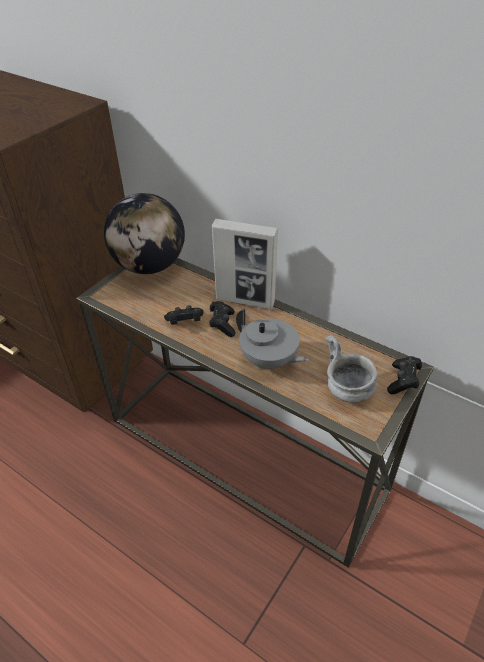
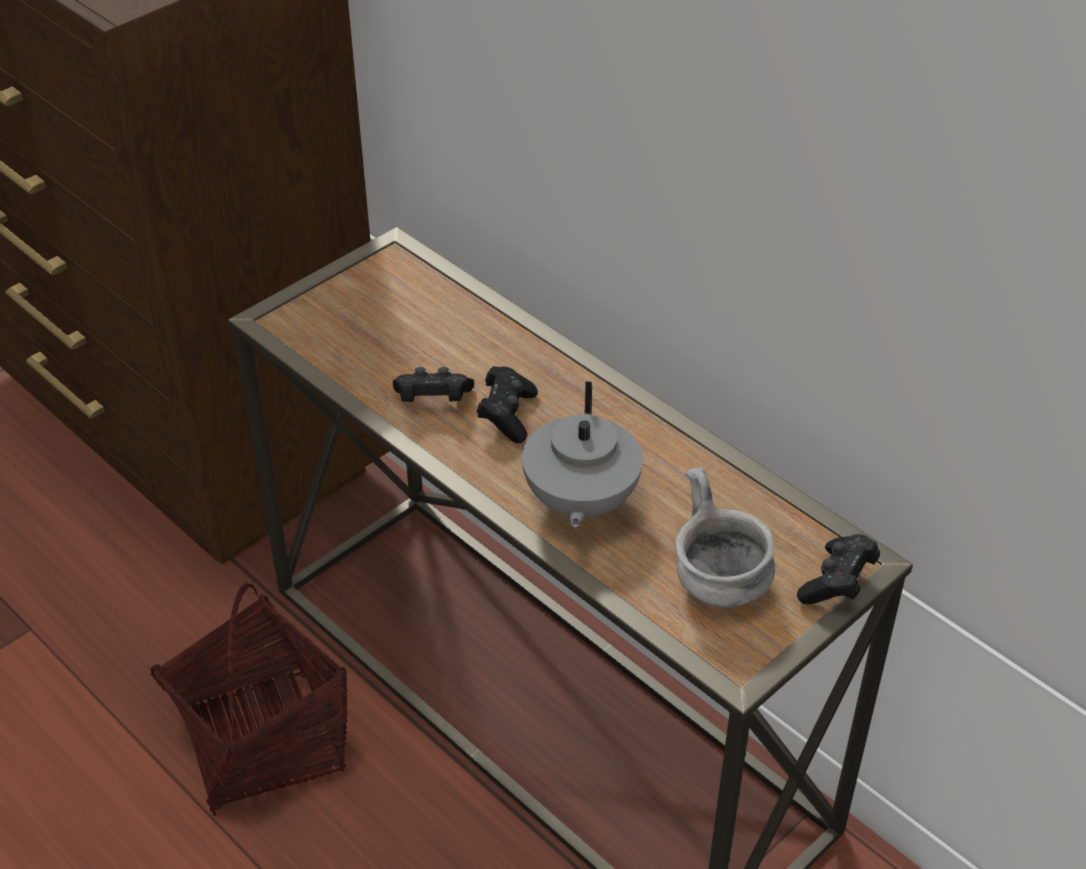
camera: 10 degrees right, 0 degrees up
globe [104,193,185,274] -> none
picture frame [212,219,278,309] -> none
grey teapot [236,309,309,370] -> grey teapot turned 45 degrees clockwise [522,381,643,527]
none -> basket [150,583,348,816]

